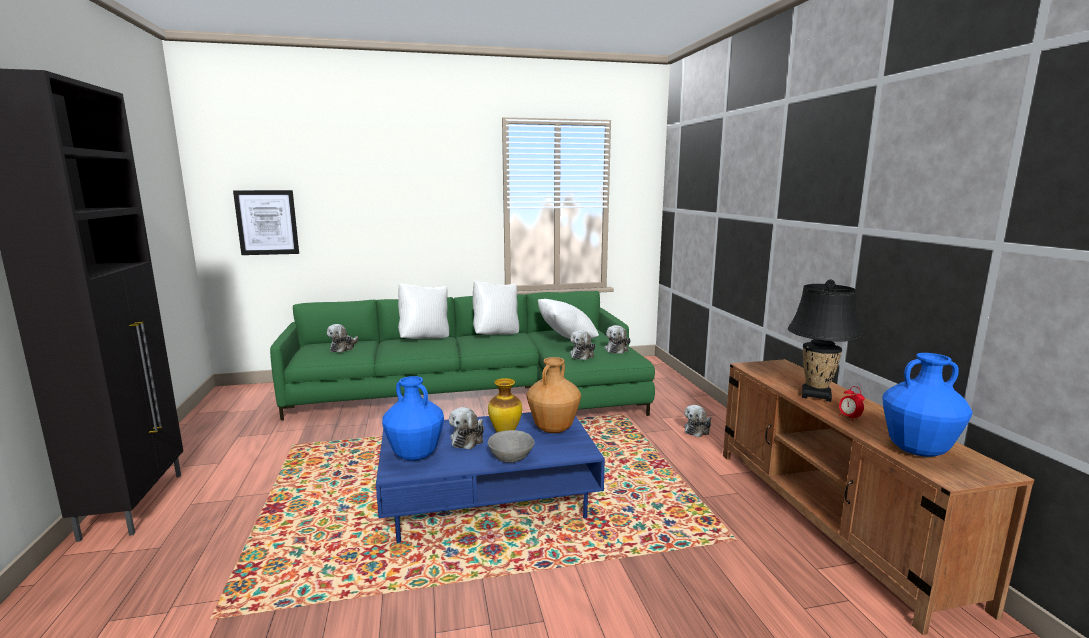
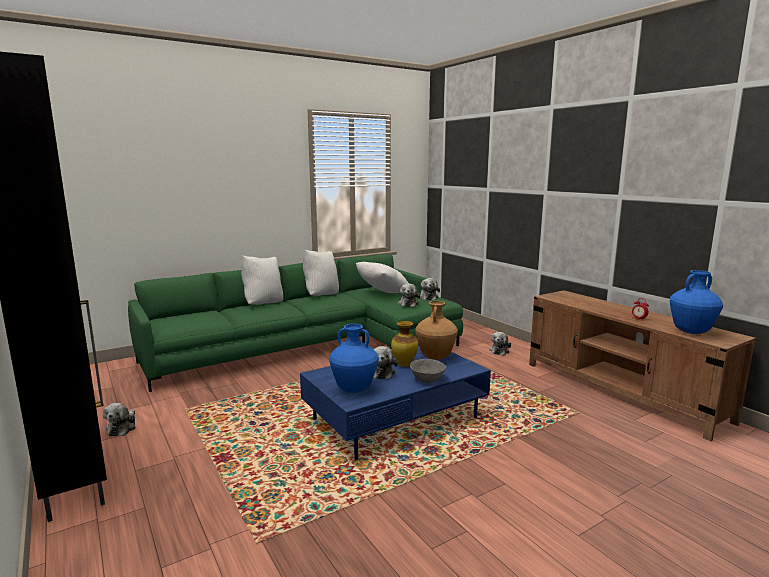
camera: 20 degrees left, 0 degrees up
picture [233,190,299,255] -> none
plush toy [327,324,358,353] -> plush toy moved to [103,403,135,436]
black table lamp [788,279,862,402] -> none

